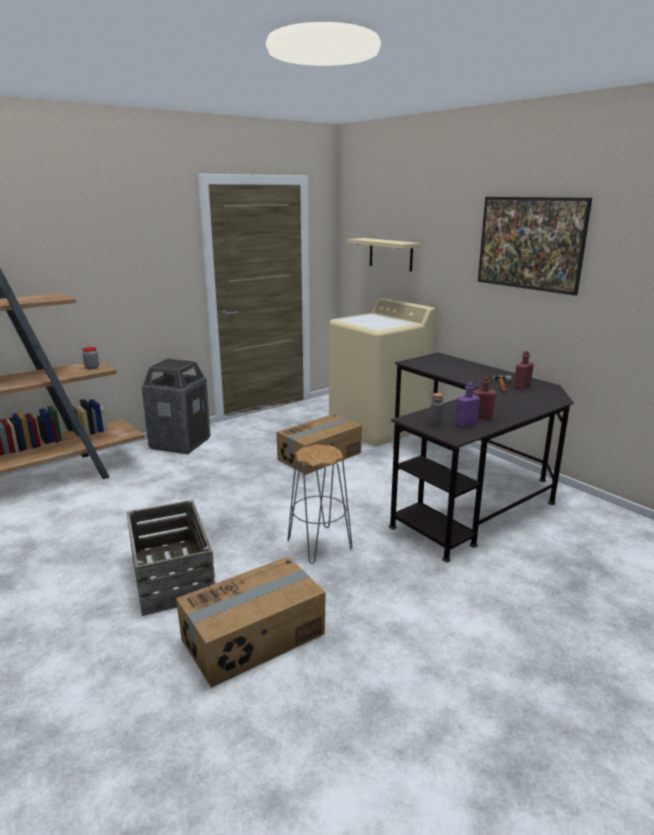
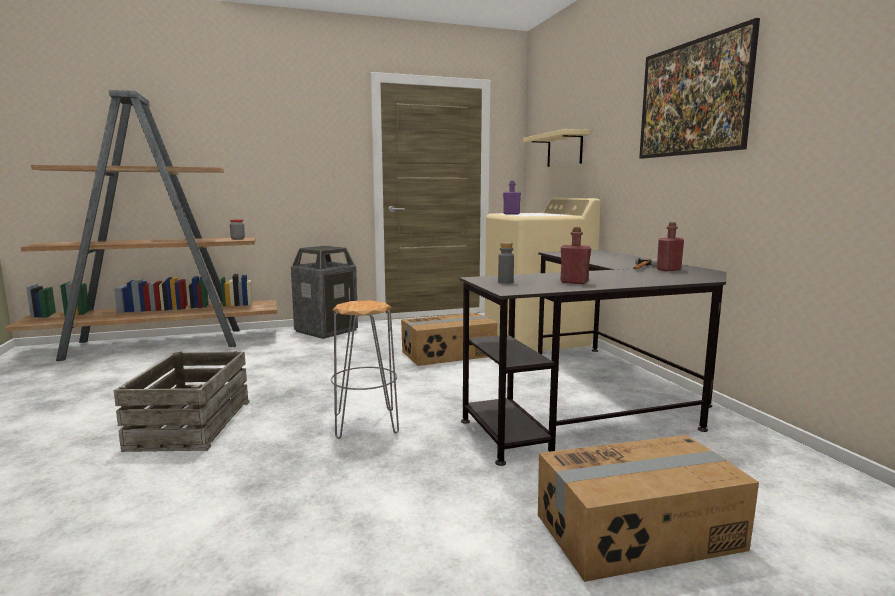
camera: 20 degrees right, 10 degrees down
cardboard box [176,557,325,688] -> cardboard box moved to [538,435,759,582]
purple bottle [456,382,480,427] -> purple bottle moved to [503,181,521,214]

